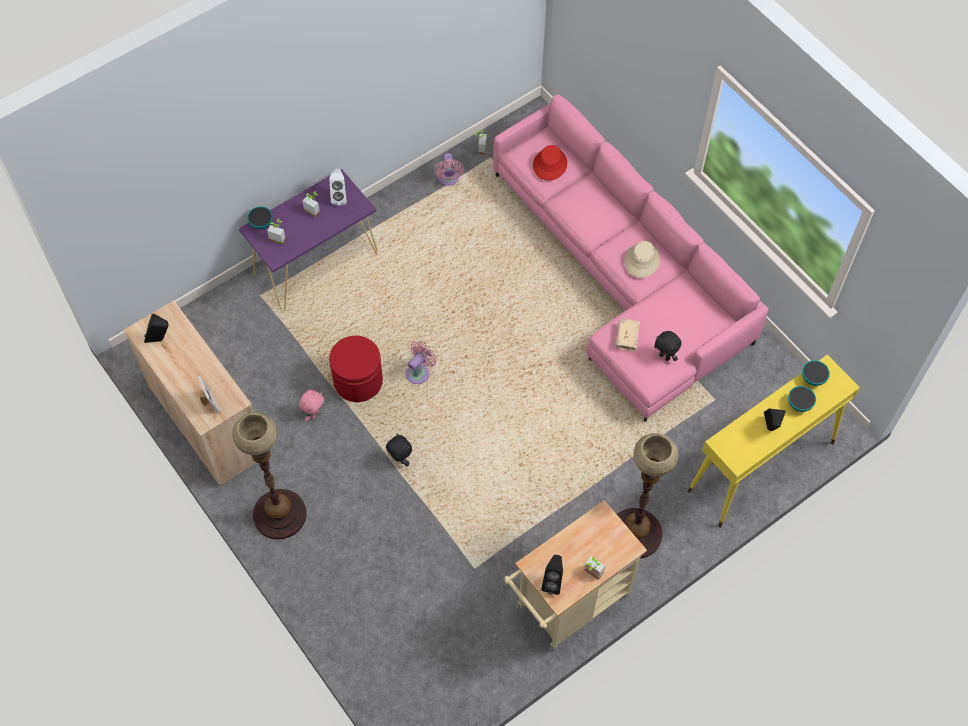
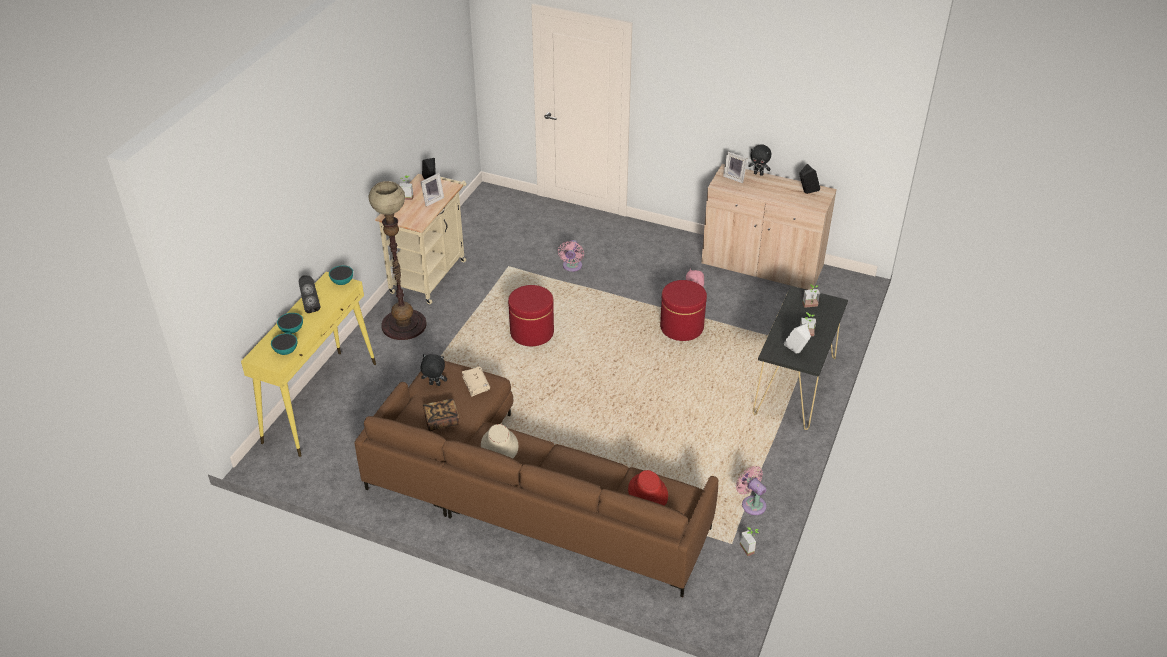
camera: 150 degrees right, 20 degrees down
floor lamp [232,412,307,539] -> none
purple console table [239,169,378,311] -> black console table [753,286,848,430]
bowl [247,207,273,229] -> bowl moved to [329,265,353,285]
black plush toy [386,433,412,467] -> black plush toy moved to [748,144,771,176]
pink fan [406,341,437,384] -> pink fan moved to [558,240,584,272]
pink sofa [493,94,769,422] -> brown sofa [355,361,718,597]
none -> picture frame [421,173,444,207]
none -> book [423,399,459,431]
none -> red ottoman [508,285,554,346]

